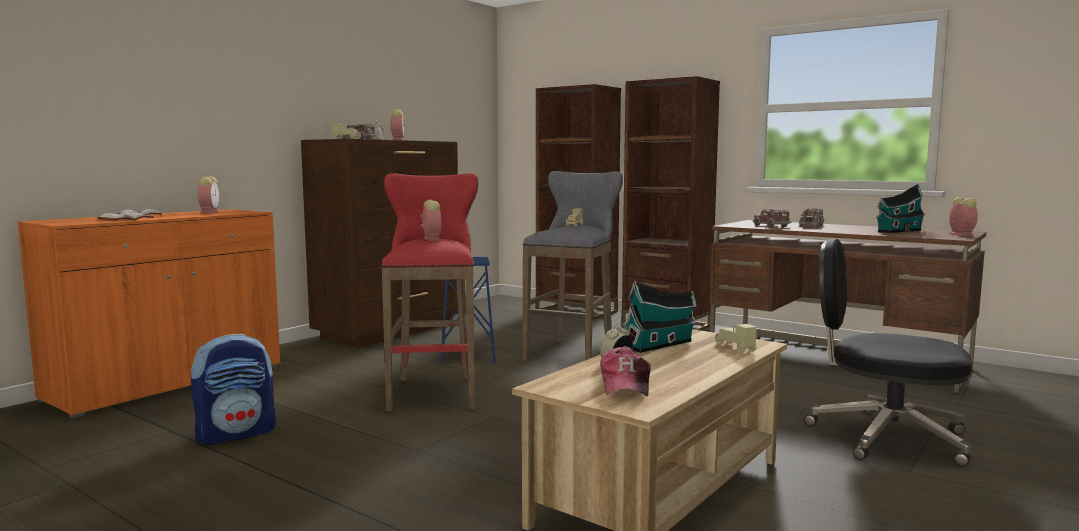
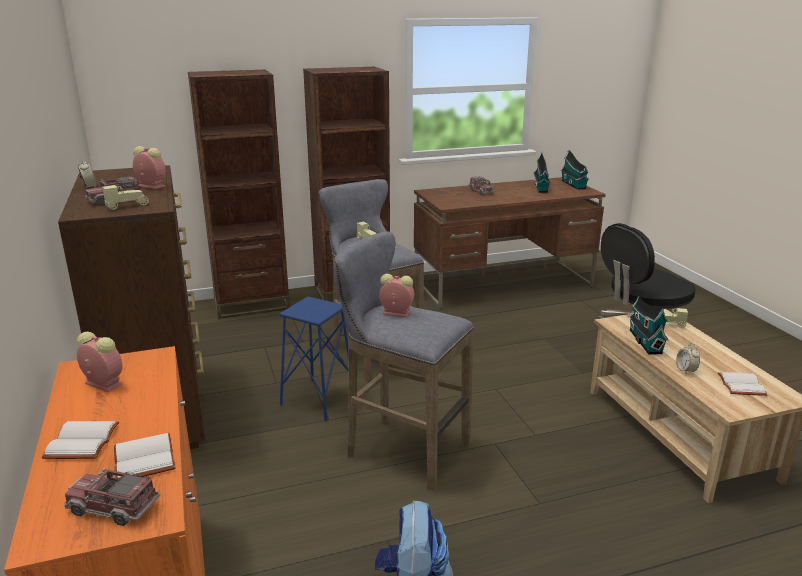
camera: 55 degrees left, 15 degrees up
red stool [381,173,478,412] -> grey stool [333,231,474,491]
cap [600,346,651,396] -> white book [718,372,767,396]
toy truck [753,209,791,227] -> toy truck moved to [64,468,160,526]
alarm clock [949,197,978,236] -> toy house [561,149,589,190]

